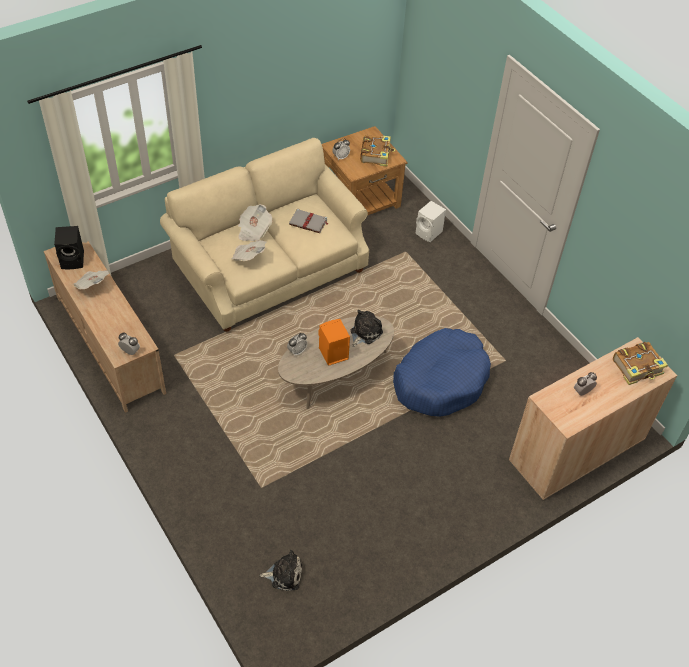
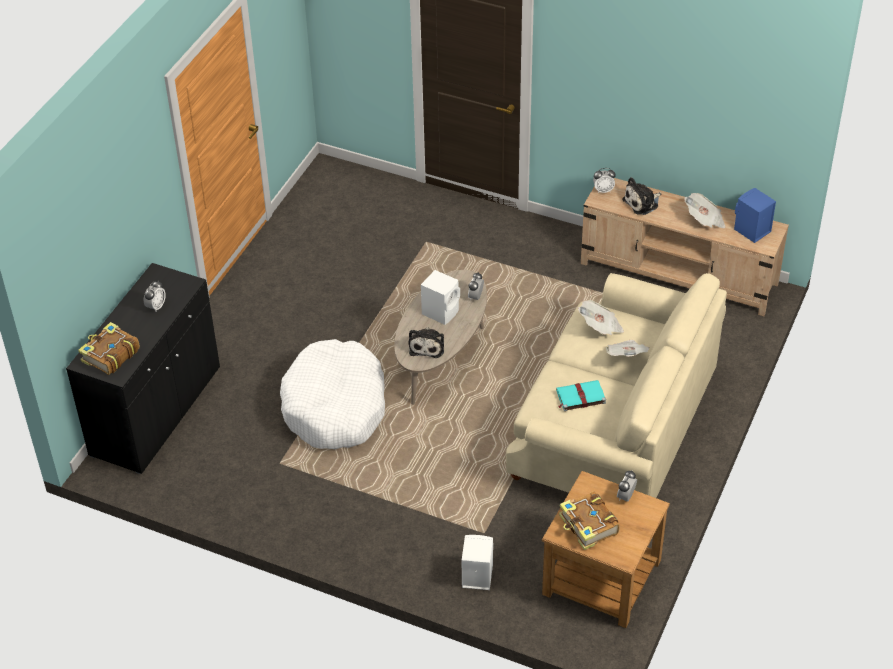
camera: 150 degrees right, 5 degrees down
black speaker [54,226,84,269] -> blue speaker [734,188,776,243]
plush toy [260,550,302,591] -> plush toy moved to [622,177,661,215]
grey book [289,209,329,233] -> turquoise book [556,380,606,411]
orange speaker [318,319,350,366] -> white speaker [421,270,460,325]
blue dog bed [393,328,491,417] -> white dog bed [280,339,385,449]
beige cabinet [509,337,678,500] -> black cabinet [66,263,220,474]

